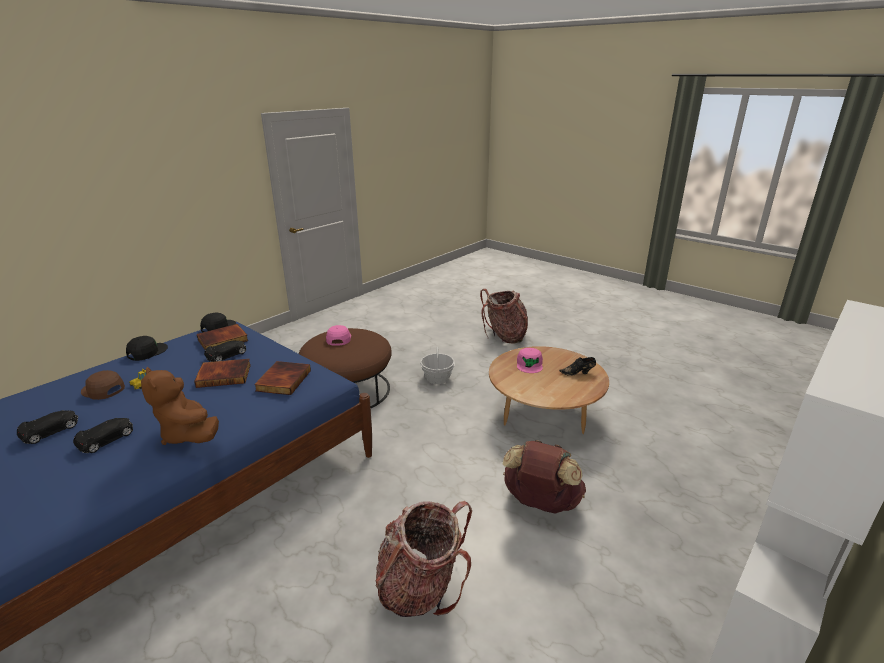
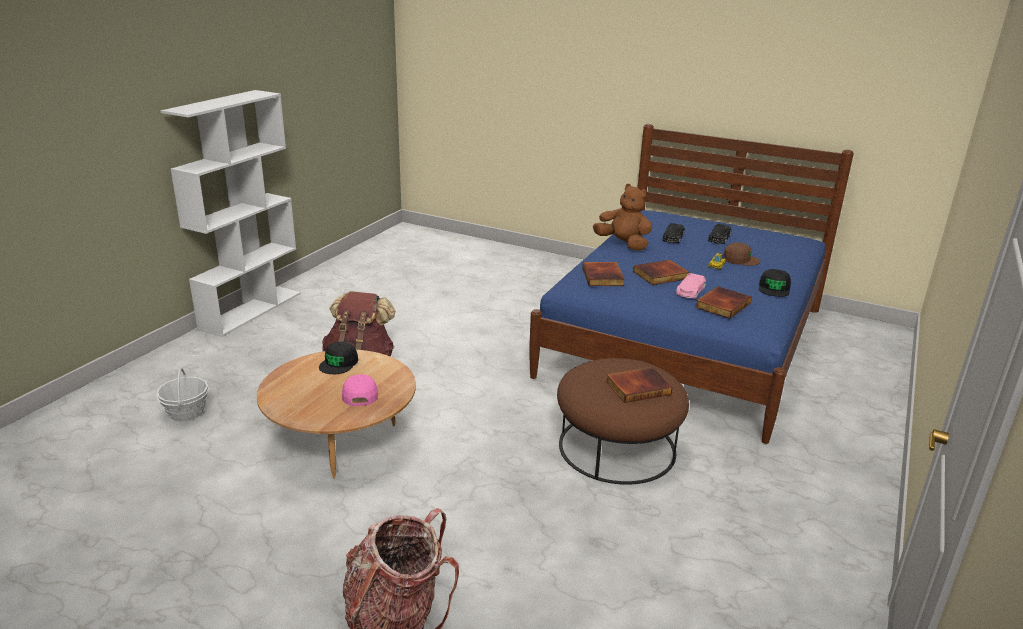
camera: 165 degrees right, 0 degrees up
black cap [200,313,236,332] -> black cap moved to [319,342,358,374]
black toy car [204,341,246,362] -> pink toy car [676,273,706,299]
pink cap [326,325,351,346] -> book [606,367,672,403]
backpack [376,501,472,617] -> none
basket [420,346,455,384] -> basket moved to [156,367,209,421]
black shoe [559,357,596,376] -> none

